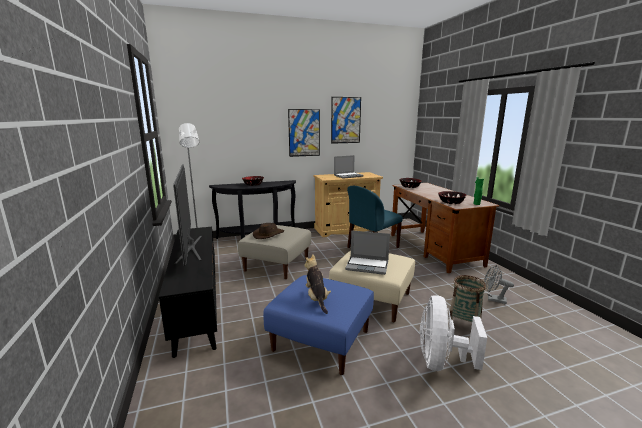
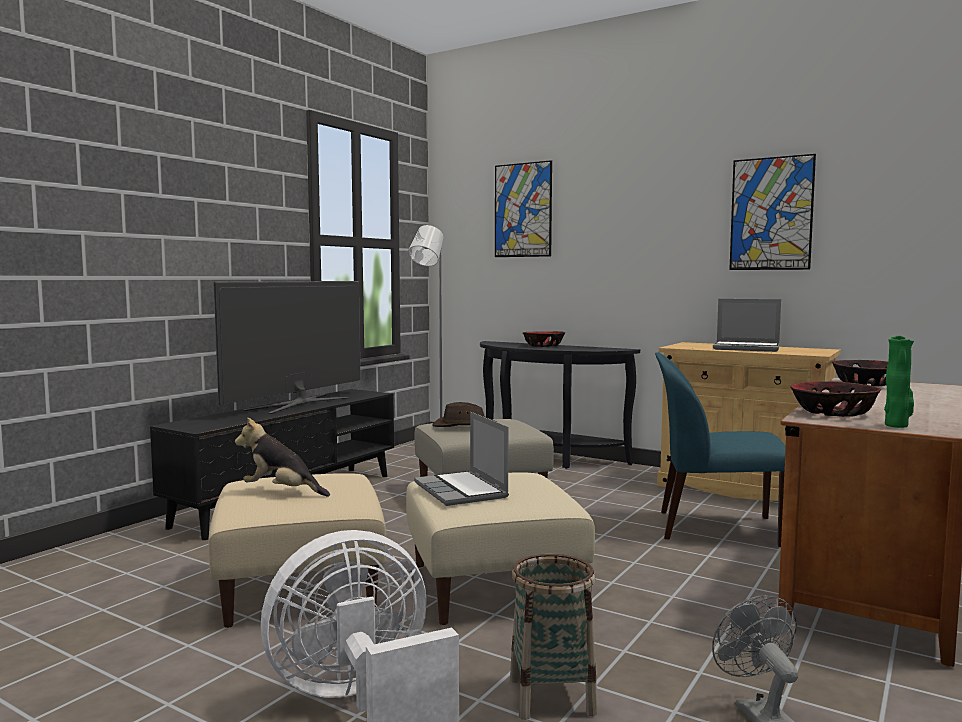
camera: 50 degrees right, 10 degrees down
blue ottoman [263,275,374,375] -> beige ottoman [208,473,386,628]
picture [288,109,320,157] -> picture moved to [495,160,552,257]
plush toy [305,254,331,314] -> plush toy turned 105 degrees counterclockwise [235,417,330,497]

